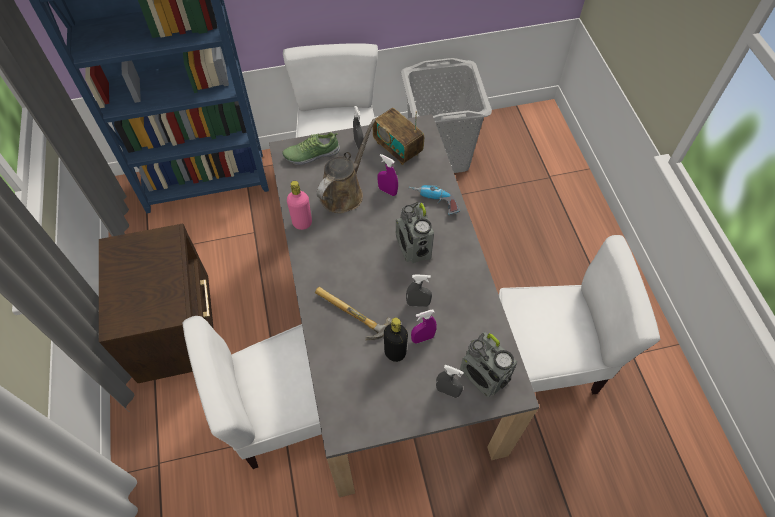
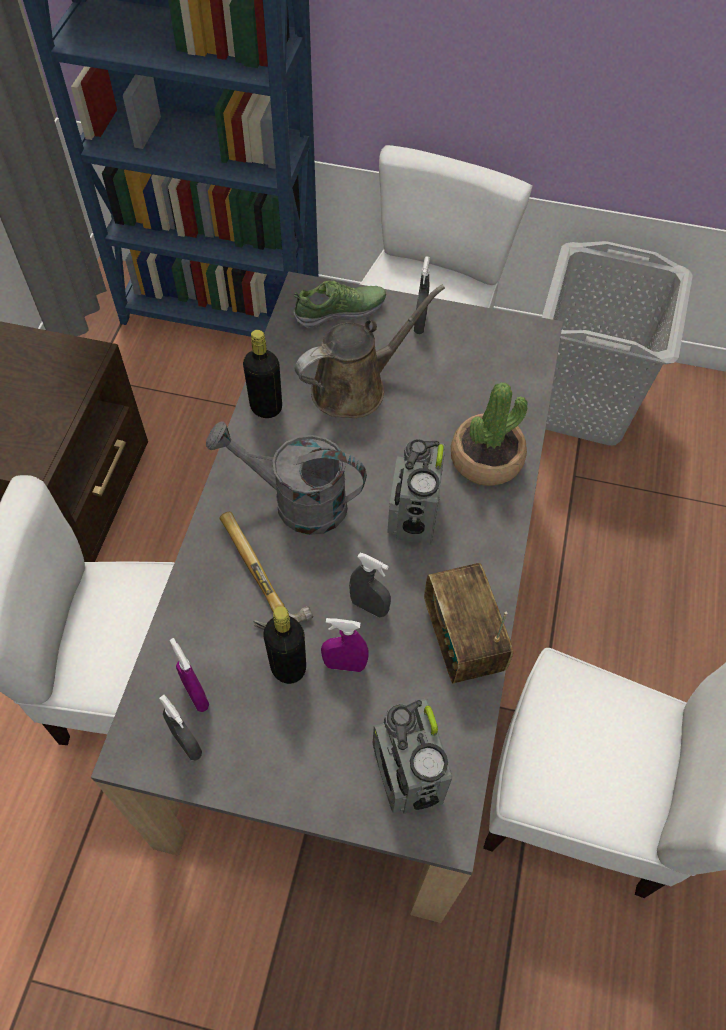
camera: 25 degrees right, 0 degrees up
shoe [282,132,340,165] -> shoe turned 150 degrees clockwise [293,280,386,329]
pink bottle [287,181,312,230] -> black bottle [243,330,282,418]
radio [373,108,424,165] -> radio moved to [424,563,513,683]
purple spray bottle [378,154,398,196] -> purple spray bottle moved to [170,638,209,712]
power drill [409,185,460,215] -> potted plant [451,382,528,486]
grey spray bottle [436,365,464,398] -> grey spray bottle moved to [159,695,202,761]
none -> grey watering can [206,421,367,535]

